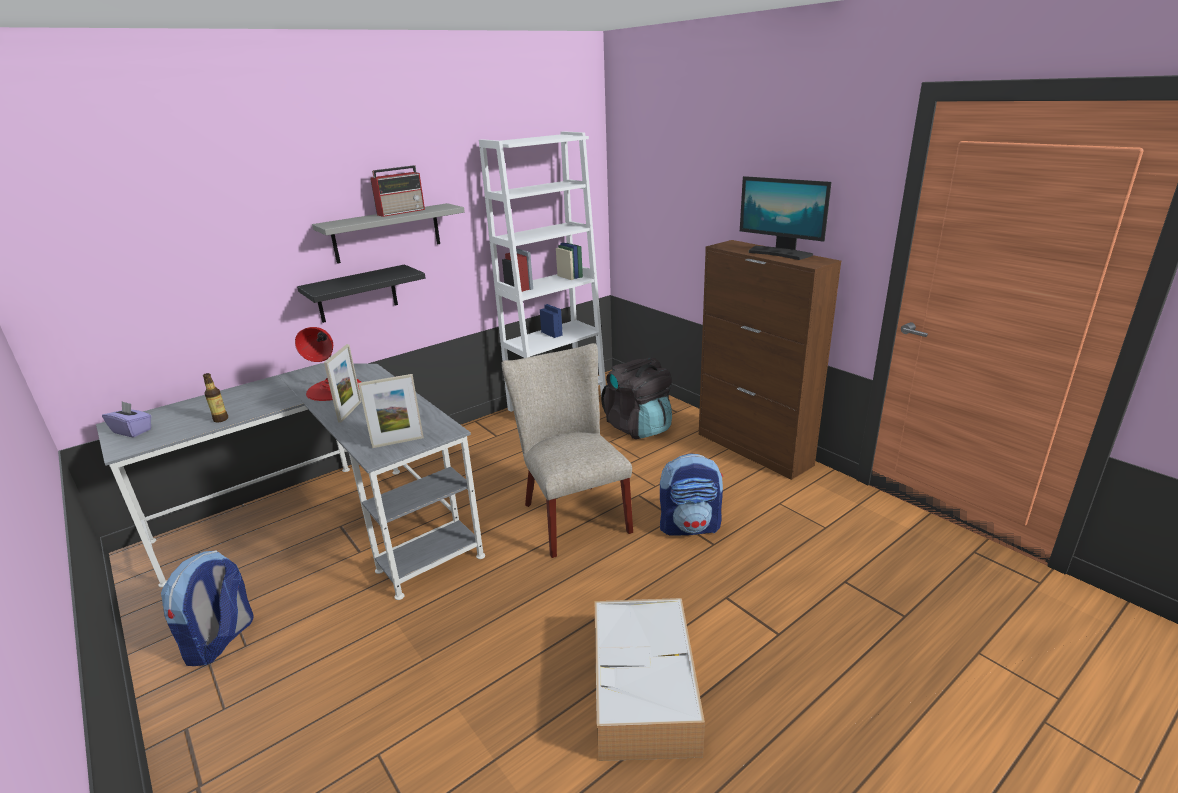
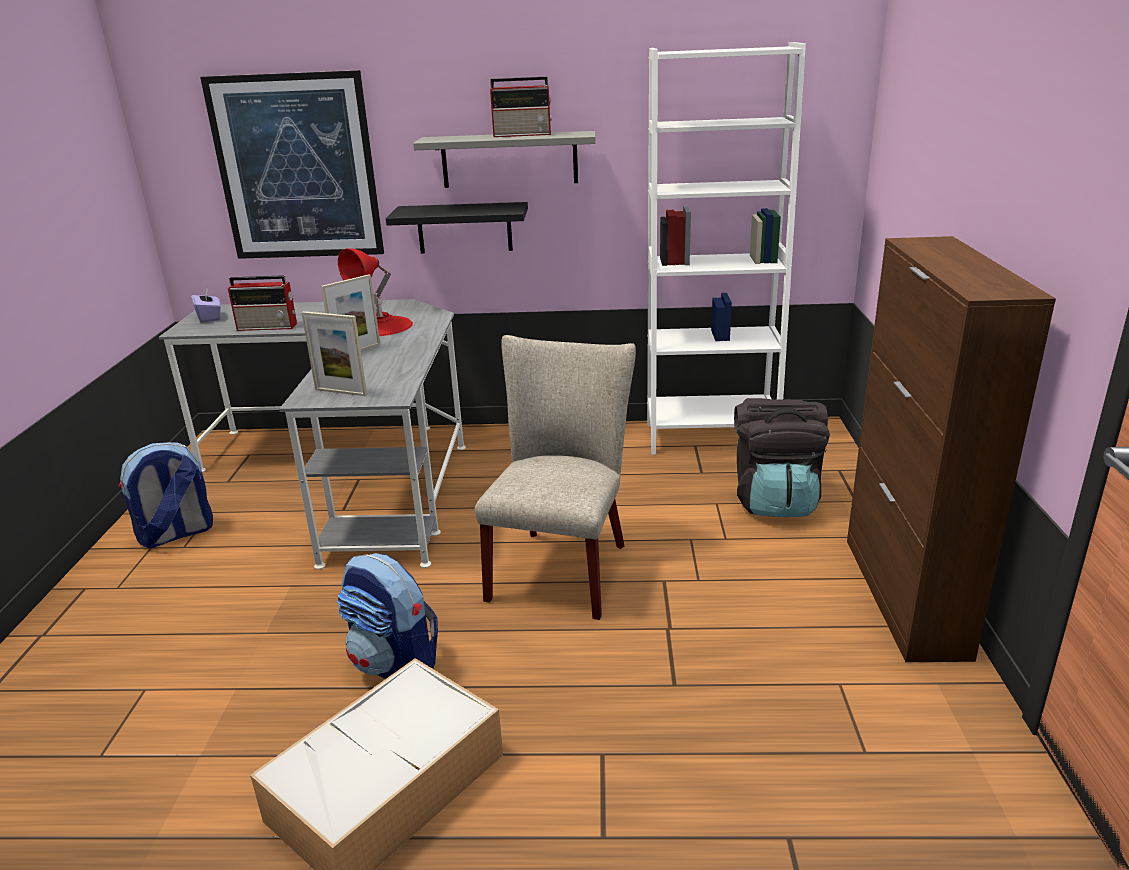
camera: 40 degrees right, 0 degrees up
bottle [203,373,228,422] -> radio [228,275,297,331]
backpack [660,453,723,536] -> backpack moved to [337,553,438,679]
monitor [740,176,832,260] -> none
none -> picture [200,70,384,259]

